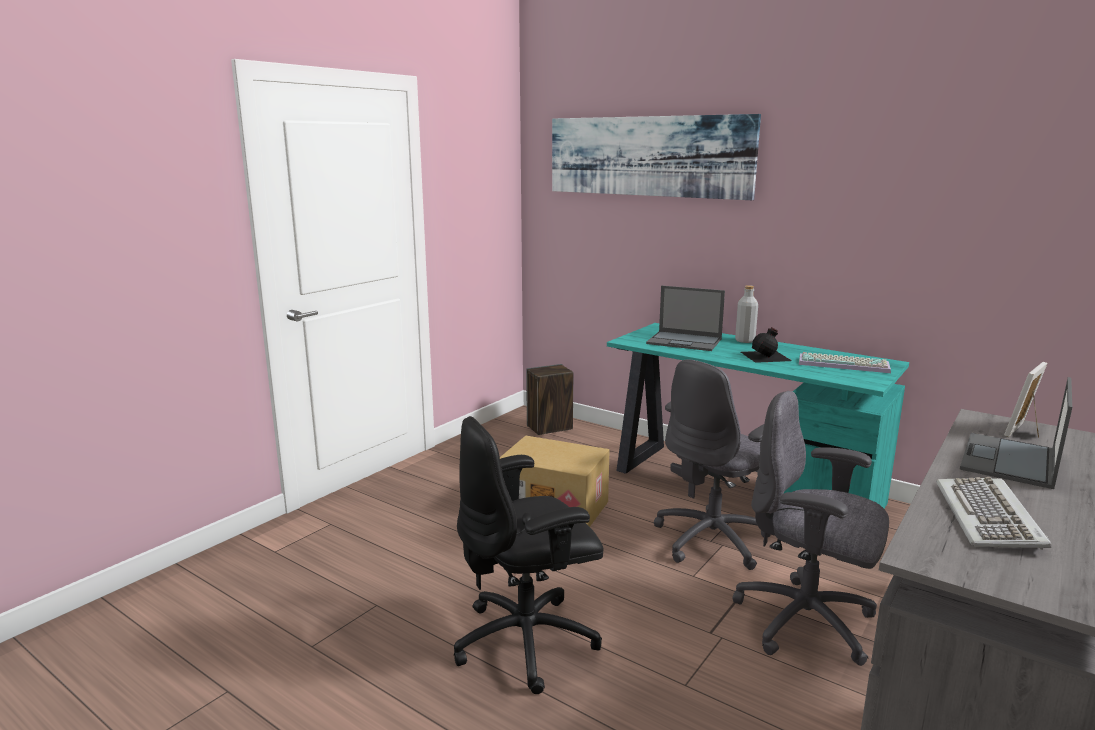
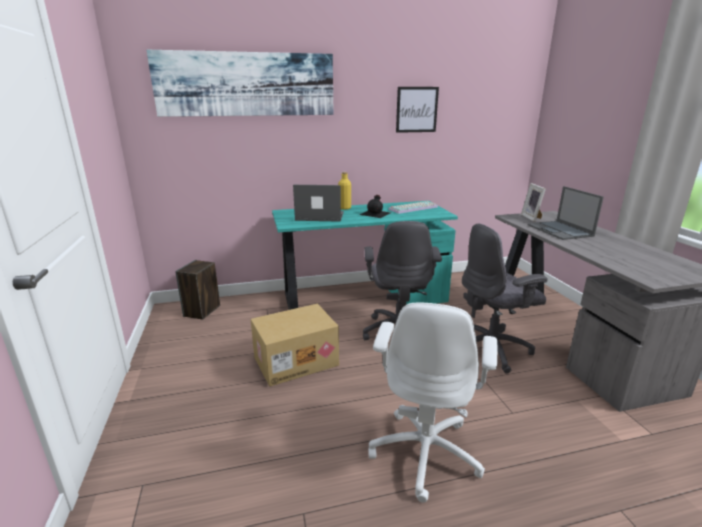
camera: 50 degrees left, 5 degrees up
black office chair [454,416,604,694] -> white office chair [368,302,497,503]
laptop [646,286,725,351] -> laptop turned 150 degrees counterclockwise [293,185,344,222]
grey bottle [735,285,758,343] -> yellow bottle [338,172,351,210]
keyboard [936,477,1052,550] -> none
none -> picture [396,87,439,133]

